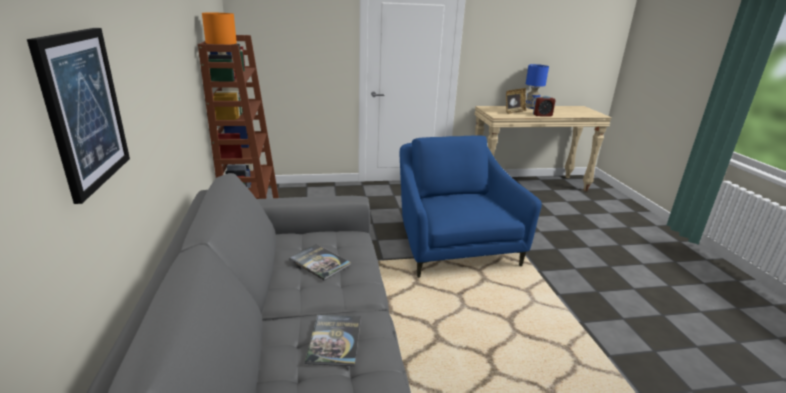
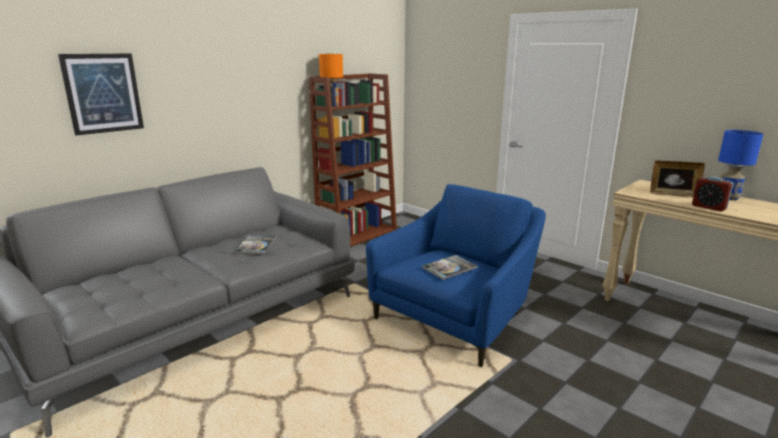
camera: 55 degrees right, 5 degrees down
book [305,315,361,366] -> book moved to [422,255,478,280]

